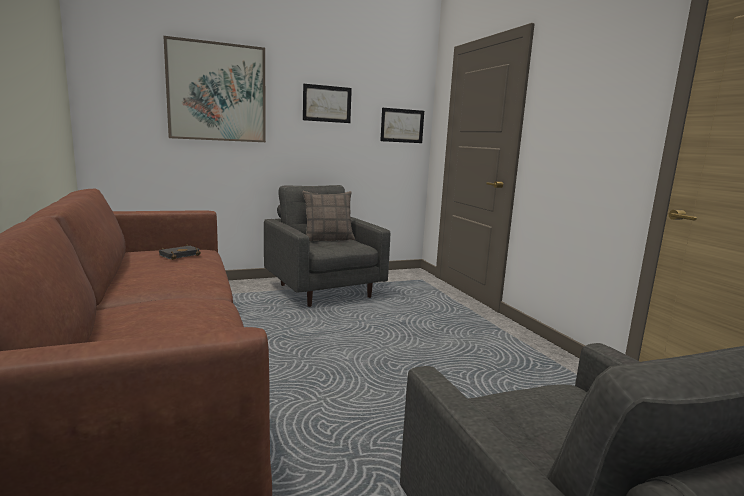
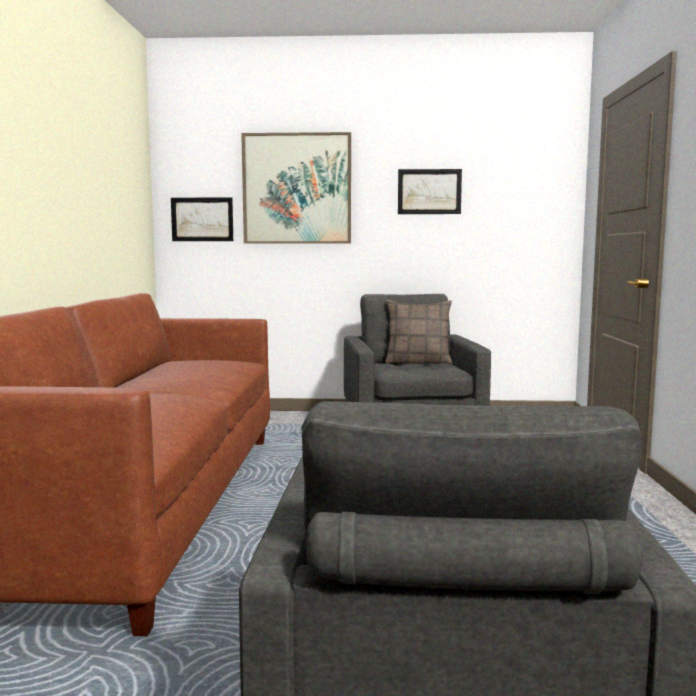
camera: 25 degrees right, 5 degrees down
black book [159,244,201,260] -> none
picture [380,108,424,143] -> picture moved to [171,197,233,241]

